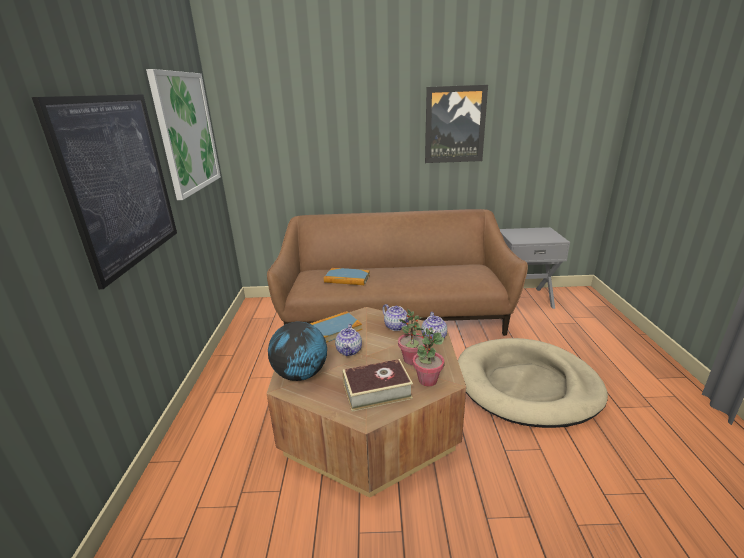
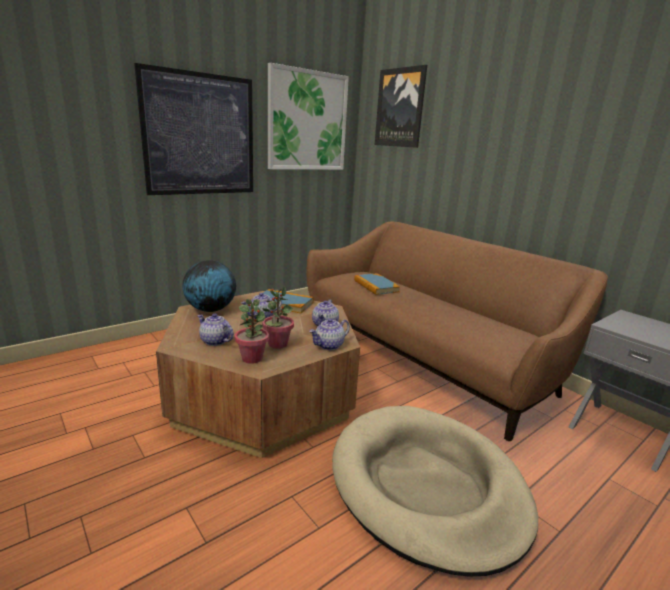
camera: 50 degrees right, 5 degrees down
book [342,359,413,412] -> teapot [197,314,234,346]
picture [425,85,488,163] -> picture moved to [374,65,427,148]

